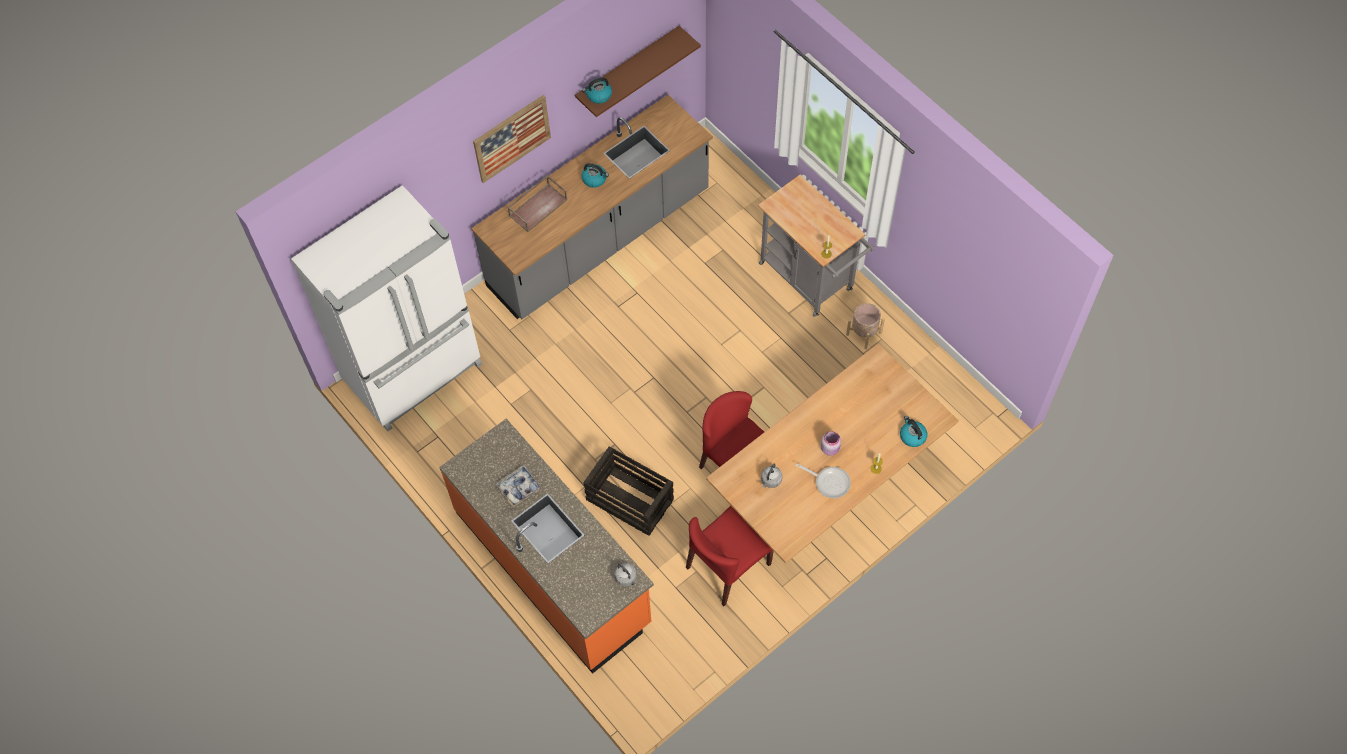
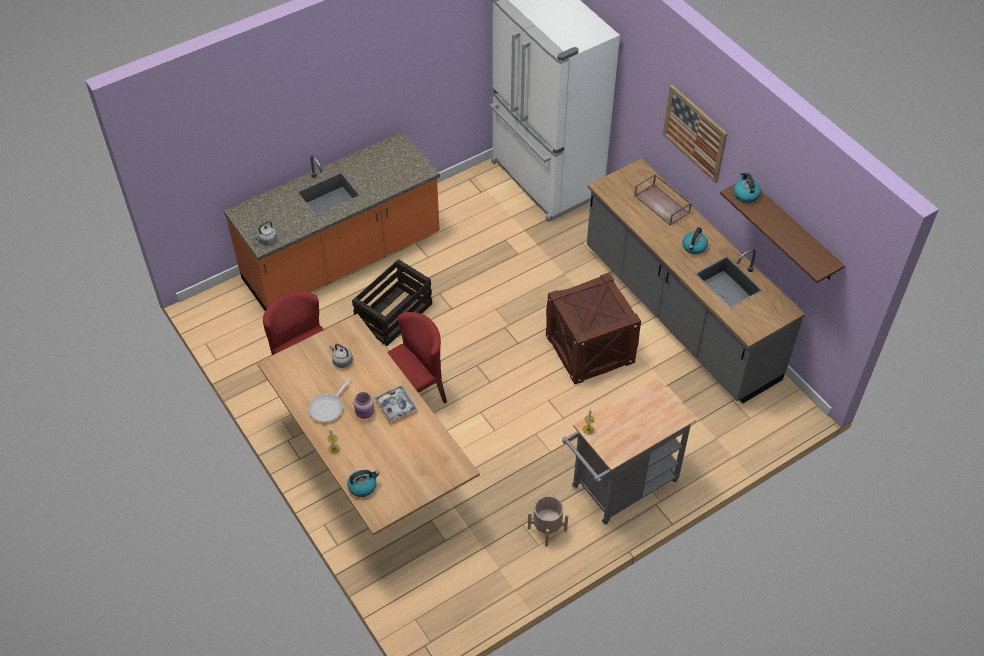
camera: 95 degrees right, 10 degrees down
tray [496,465,542,507] -> tray moved to [374,385,418,422]
none -> crate [546,272,641,385]

